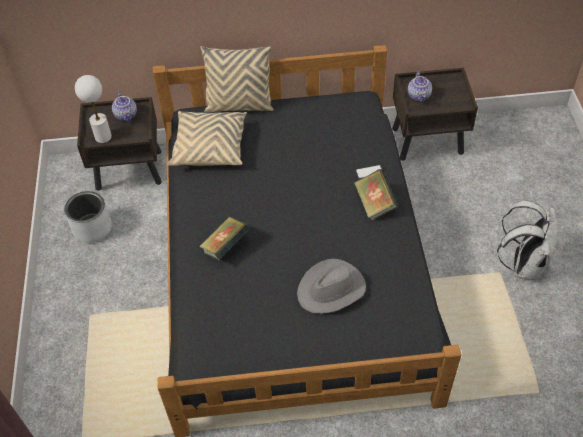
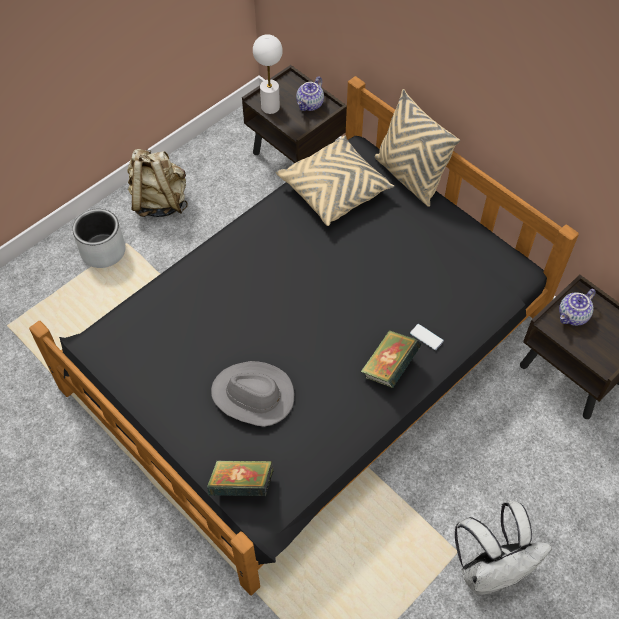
camera: 50 degrees right, 5 degrees up
grey planter [64,191,112,243] -> grey planter moved to [72,209,126,268]
book [199,217,249,260] -> book moved to [207,461,274,496]
none -> beige backpack [127,149,188,217]

